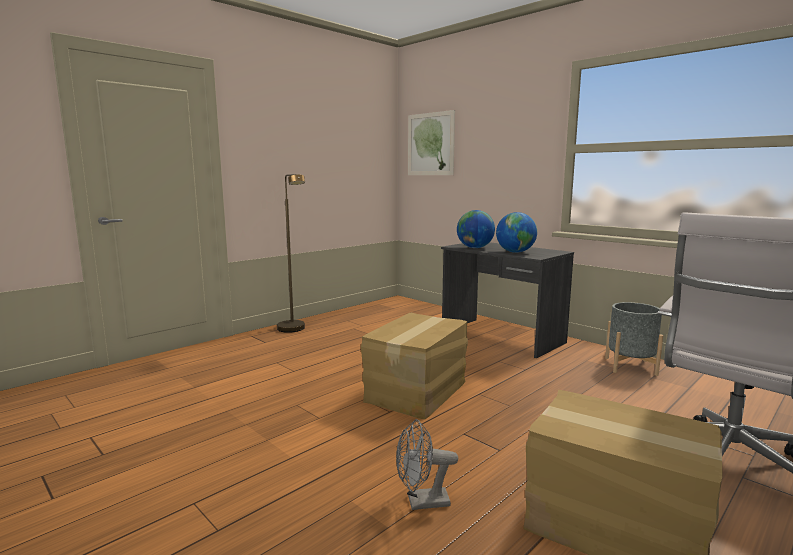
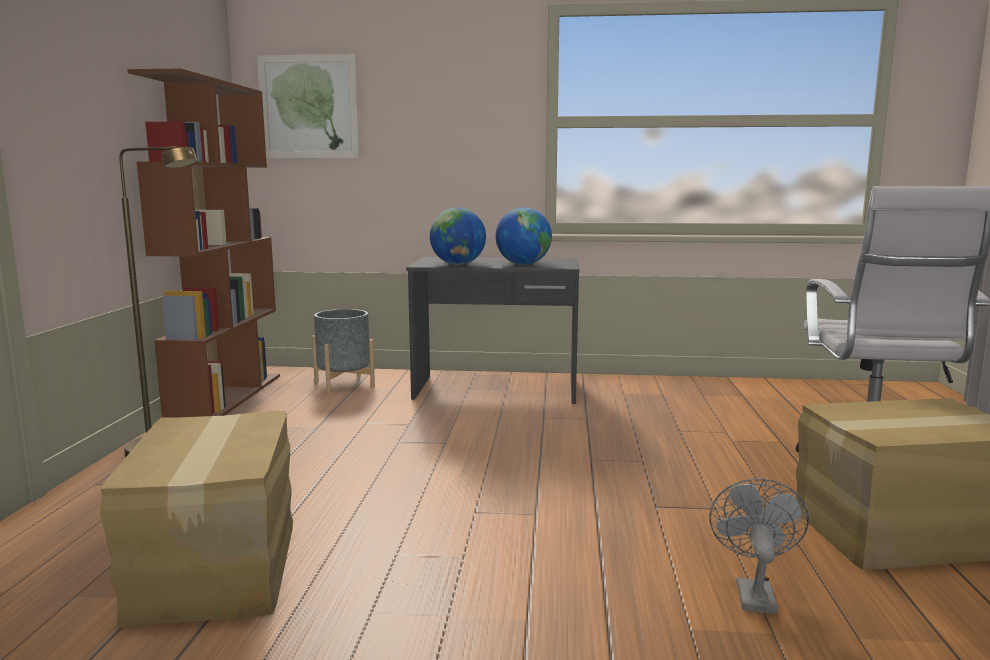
camera: 40 degrees left, 0 degrees up
cardboard box [361,312,468,420] -> cardboard box moved to [100,410,293,629]
grey fan [396,419,458,510] -> grey fan turned 150 degrees clockwise [709,479,809,614]
grey planter [605,302,663,376] -> grey planter moved to [312,309,375,394]
none -> brown bookcase [127,68,280,418]

